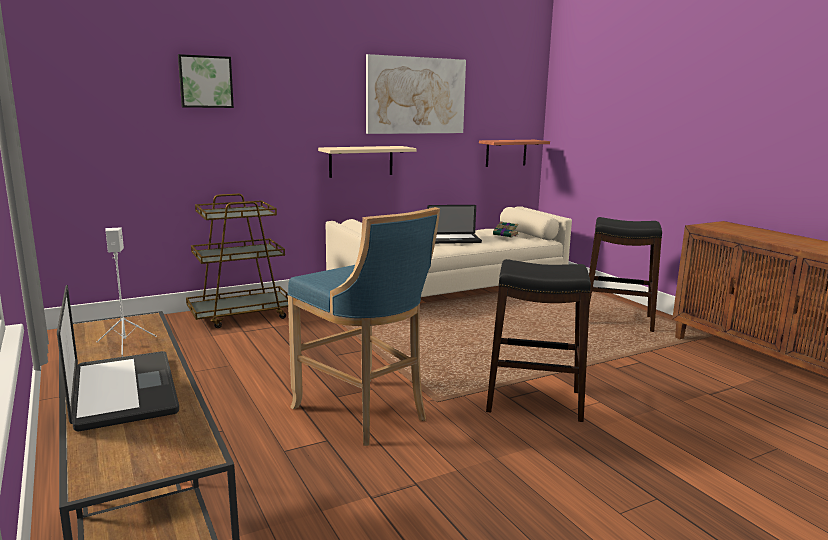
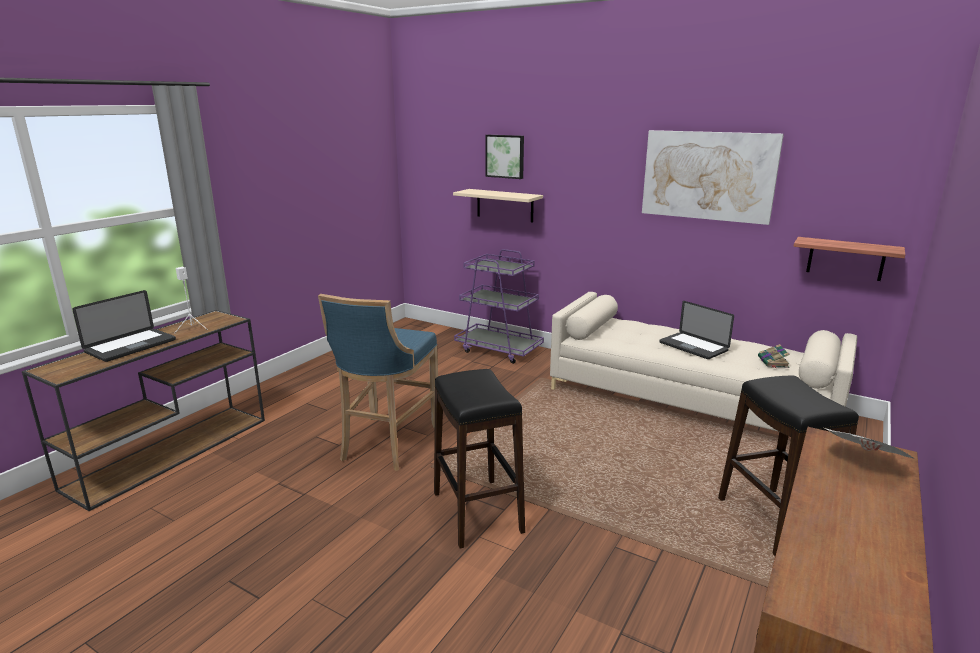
camera: 60 degrees right, 5 degrees up
brown cart [186,194,288,328] -> purple cart [454,249,544,364]
beige shelf [318,146,416,178] -> beige shelf moved to [453,189,543,222]
none -> newspaper [824,428,915,459]

